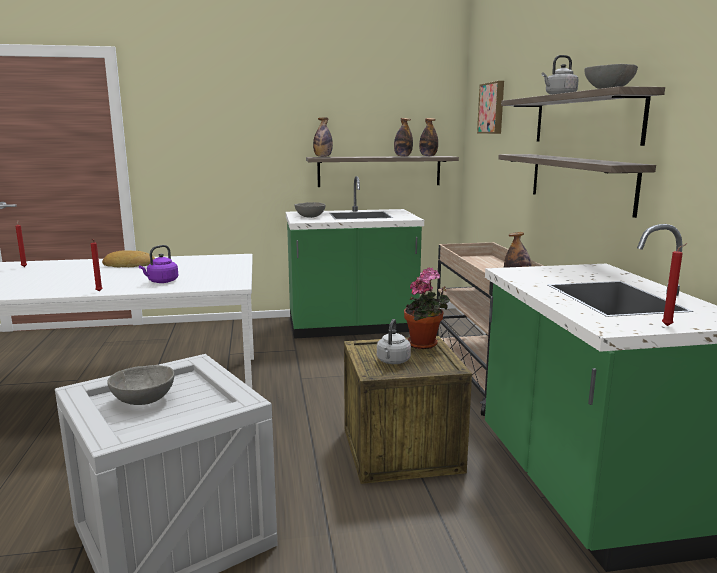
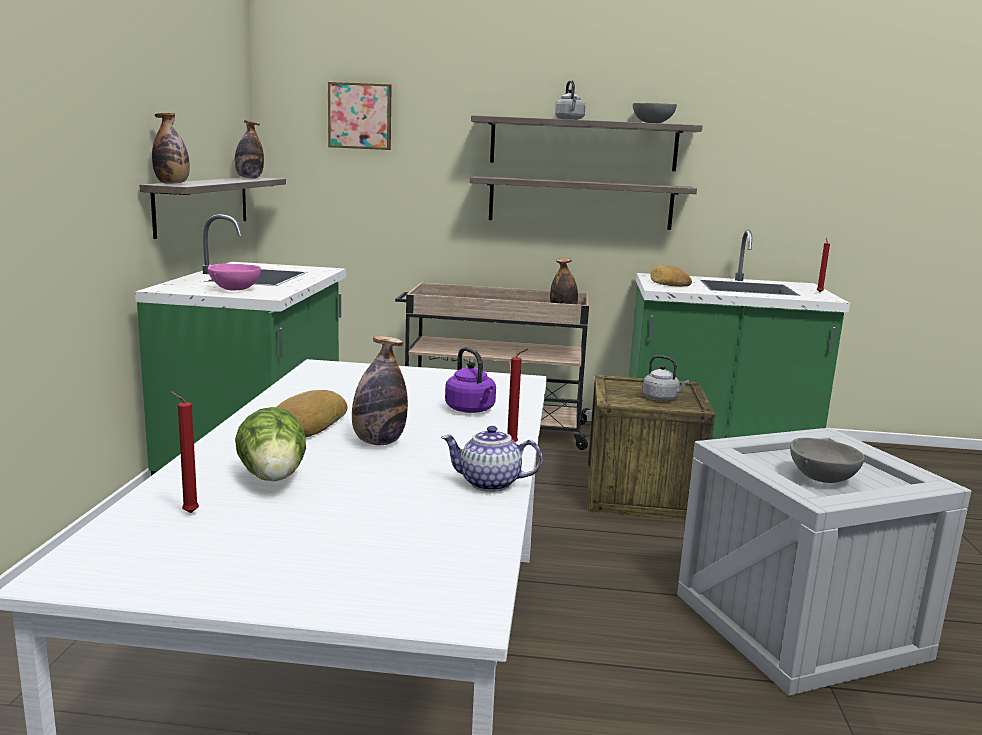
camera: 75 degrees left, 0 degrees up
grey bowl [295,202,326,218] -> pink bowl [208,264,261,290]
bottle [394,118,413,157] -> bottle moved to [352,336,408,445]
potted plant [404,268,450,349] -> none
none -> lettuce [235,407,306,481]
none -> teapot [441,426,542,492]
none -> bread [650,265,692,287]

